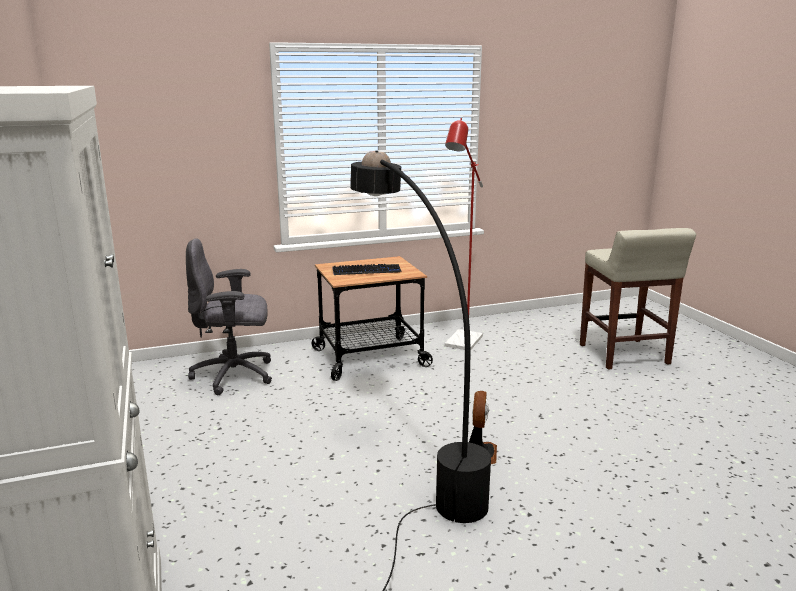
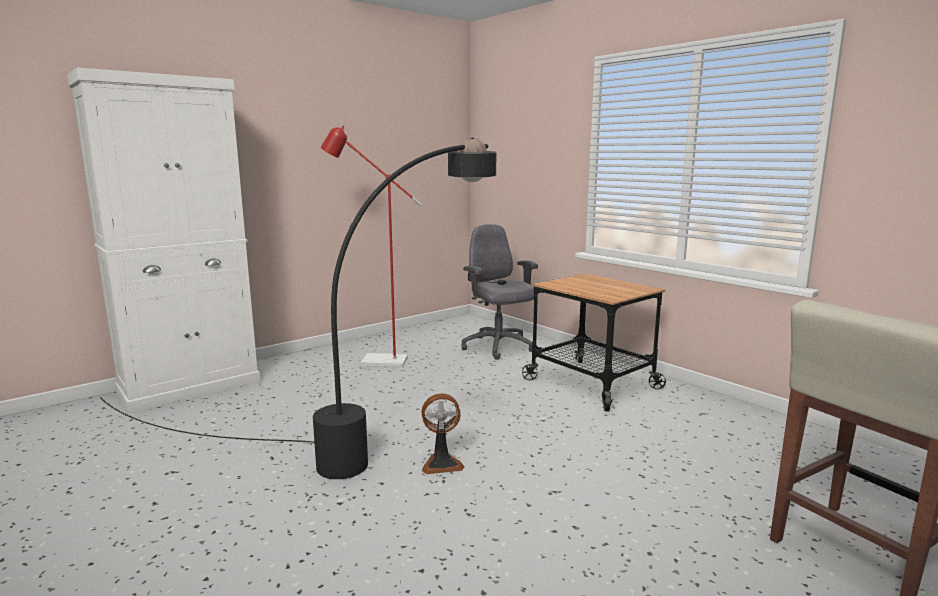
camera: 70 degrees right, 5 degrees down
keyboard [333,264,402,275] -> none
red floor lamp [445,118,483,351] -> red floor lamp moved to [321,126,422,367]

